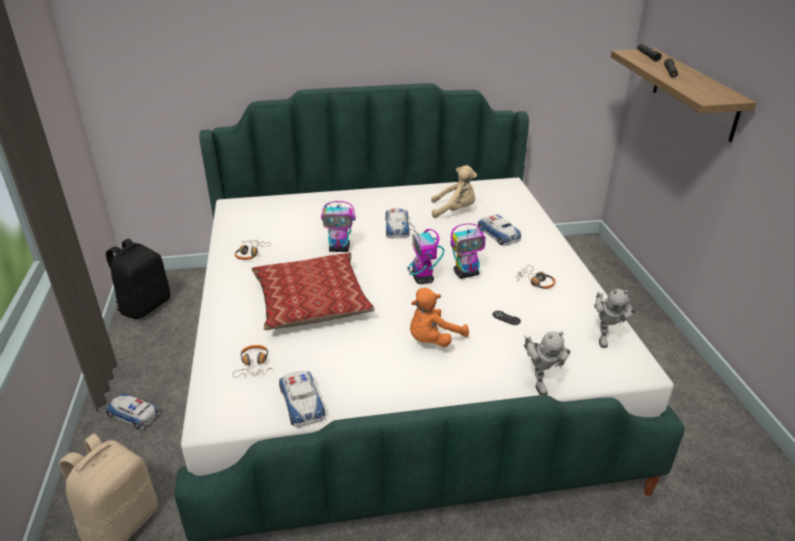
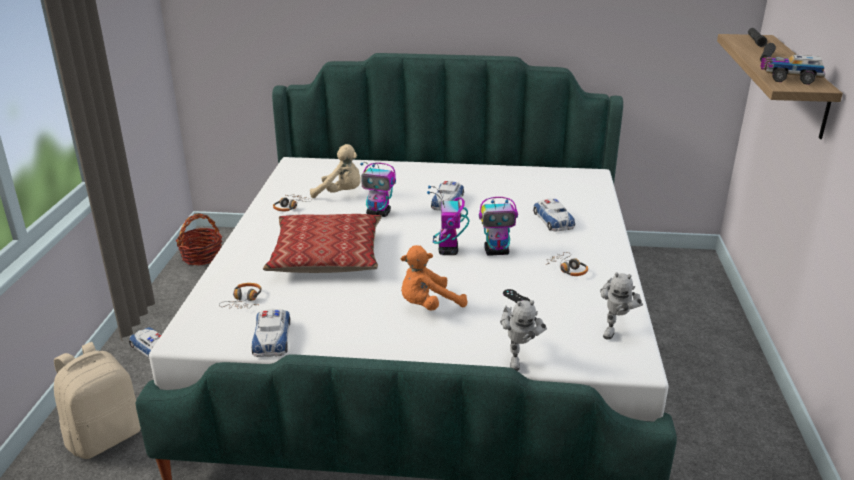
camera: 15 degrees right, 5 degrees down
black backpack [106,239,170,319] -> basket [176,214,222,265]
beige plush toy [431,165,477,218] -> beige plush toy moved to [310,144,361,198]
none -> toy truck [760,54,825,85]

